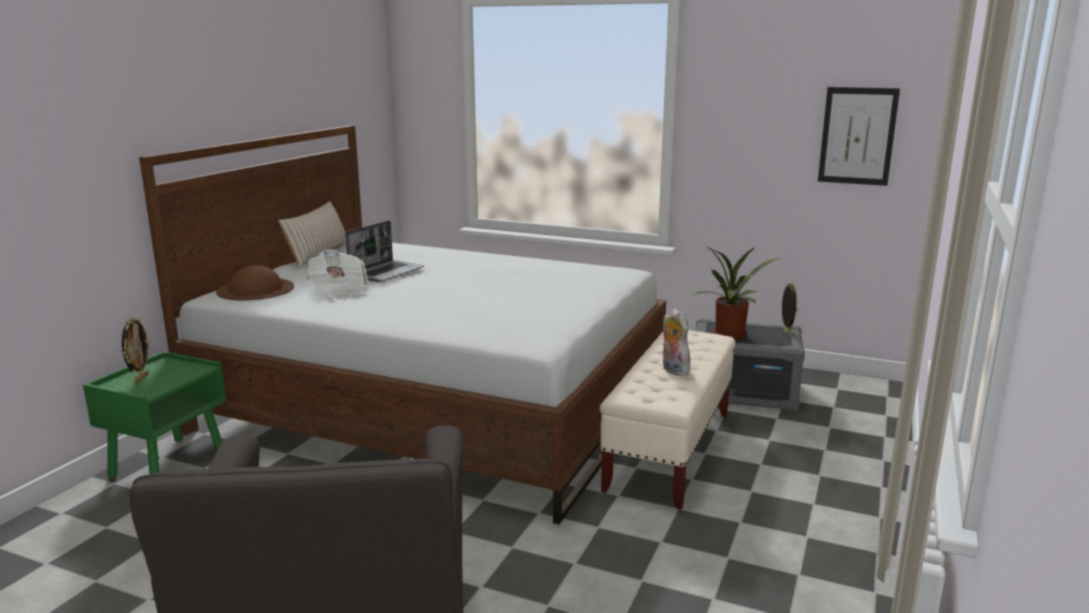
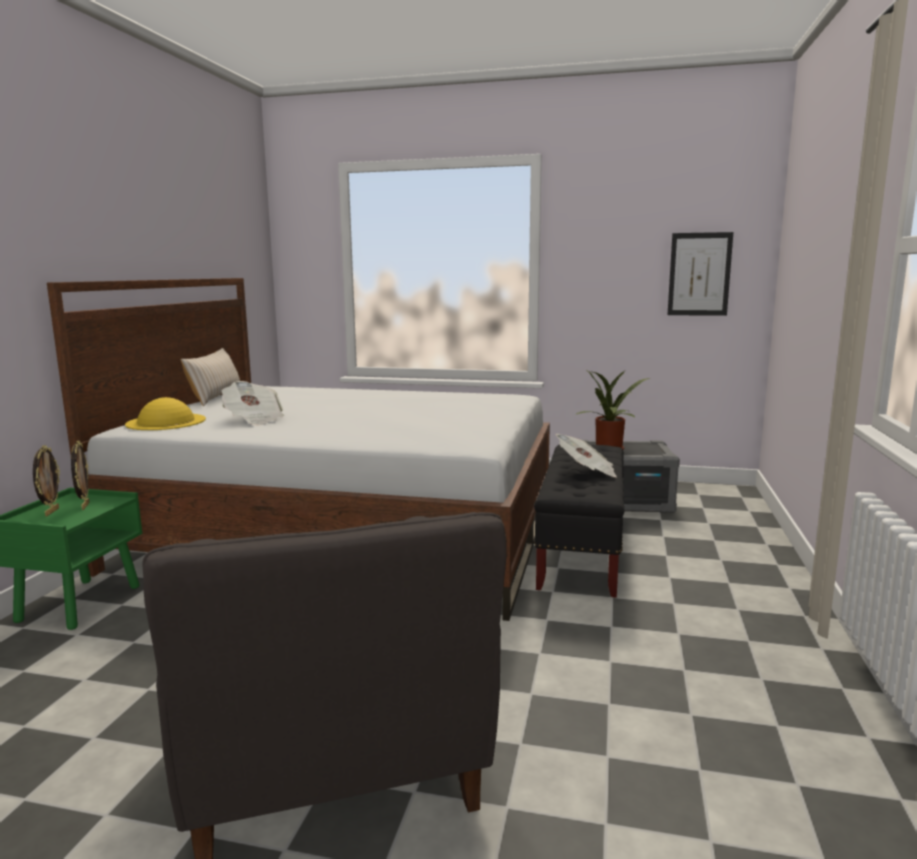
camera: 10 degrees left, 5 degrees down
brown hat [216,265,294,301] -> yellow hat [125,397,206,430]
laptop [345,221,424,282] -> none
beige bench [600,330,736,509] -> black bench [534,444,624,598]
plush toy [663,309,690,376] -> newspaper [556,434,617,477]
picture frame [782,282,798,336] -> picture frame moved to [71,441,90,510]

